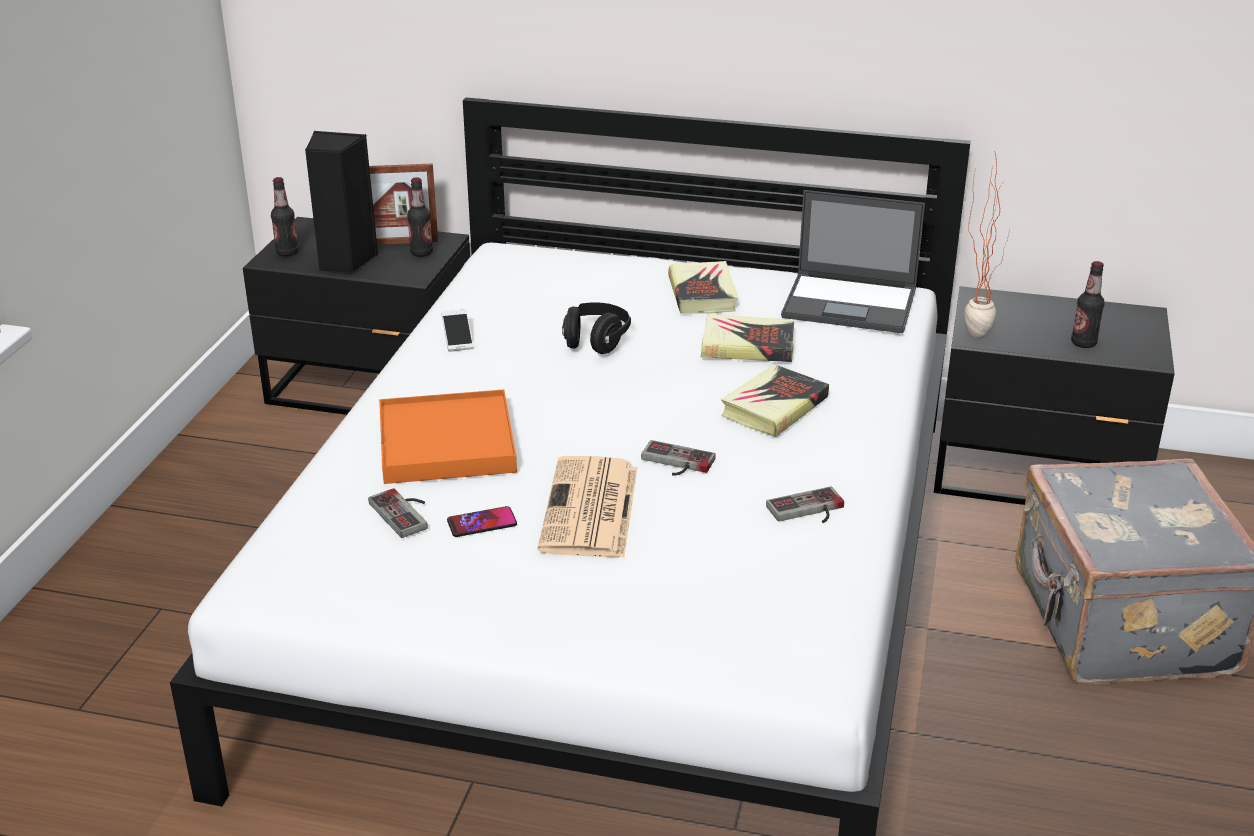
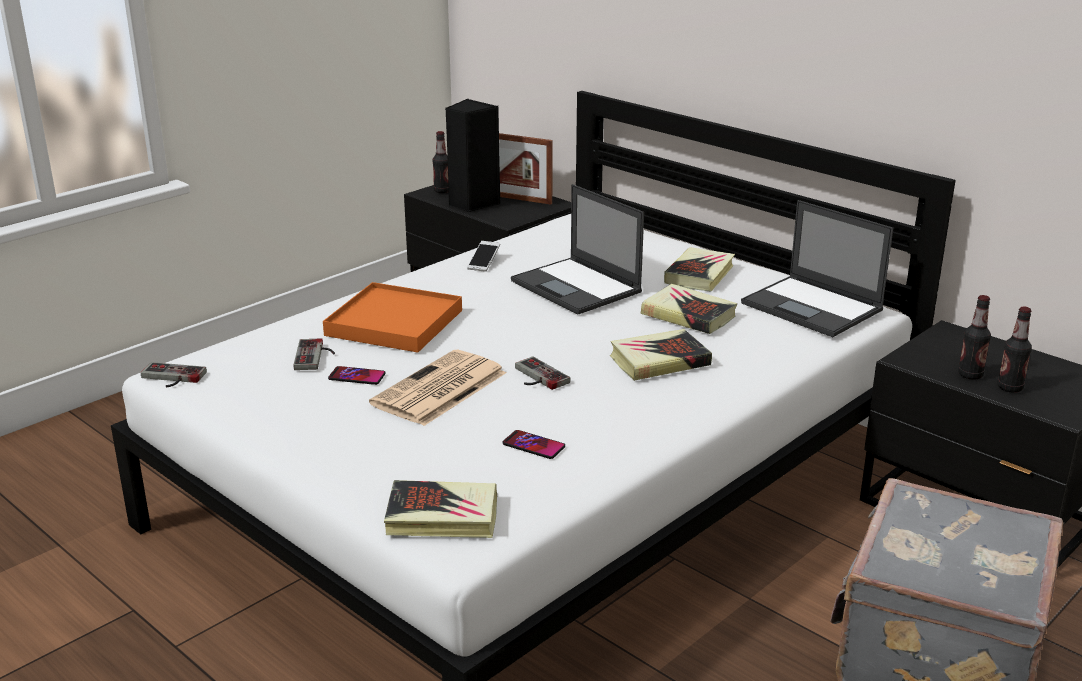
camera: 30 degrees right, 5 degrees down
bottle [407,177,433,257] -> bottle moved to [958,295,991,380]
black headphones [562,302,631,354] -> laptop [511,184,644,314]
game controller [766,486,844,523] -> game controller moved to [141,362,207,387]
potted plant [964,151,1010,339] -> none
none -> book [384,480,497,538]
none -> phone [503,430,565,459]

